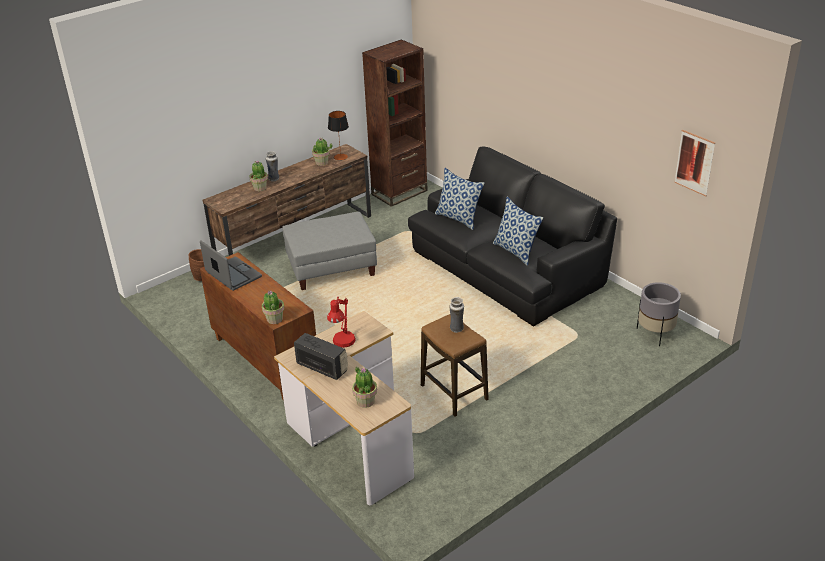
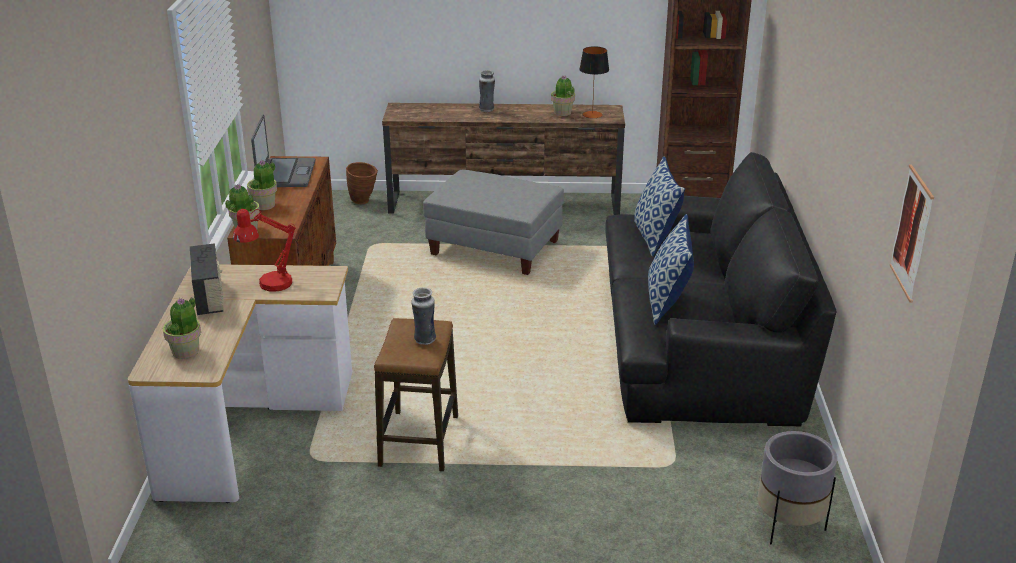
camera: 40 degrees right, 5 degrees down
potted plant [249,161,268,191] -> potted plant moved to [247,160,277,210]

